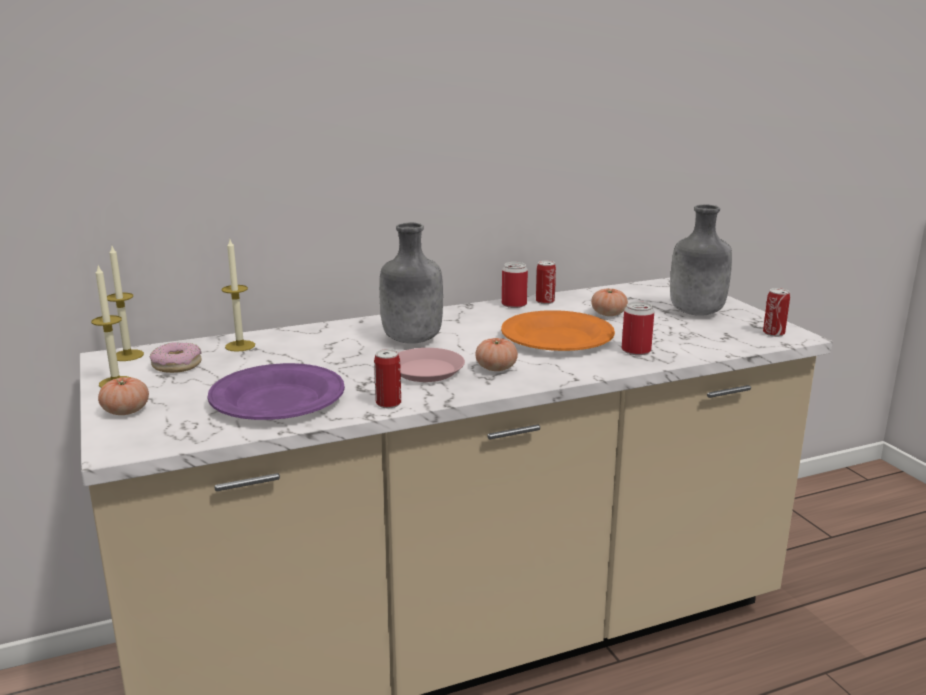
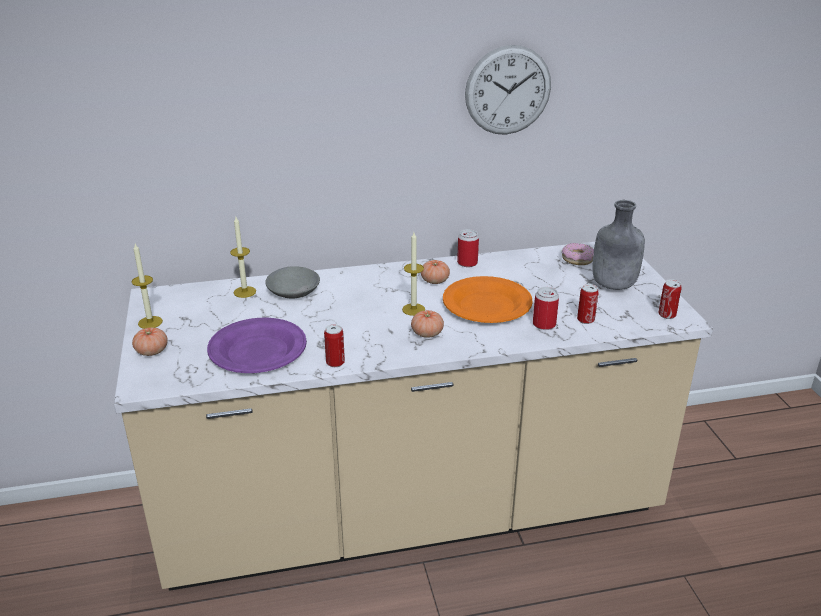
camera: 10 degrees right, 10 degrees up
candle [107,244,144,361] -> candle moved to [402,232,425,316]
donut [150,342,202,373] -> donut moved to [562,243,594,265]
grey bottle [379,223,443,344] -> none
pink plate [399,348,465,382] -> none
can [536,261,556,304] -> can moved to [577,284,599,324]
tomato [591,288,628,316] -> tomato moved to [421,260,450,284]
none -> grey bowl [265,266,320,298]
none -> wall clock [465,45,551,135]

